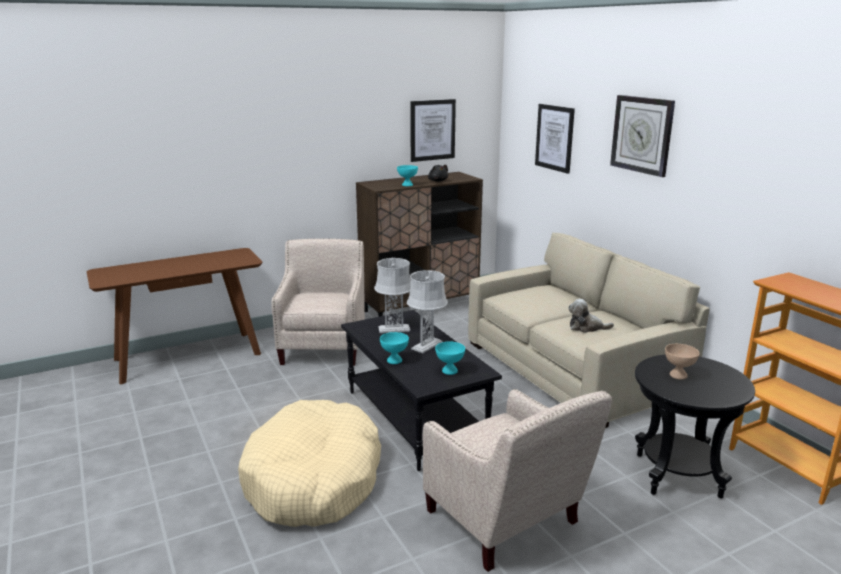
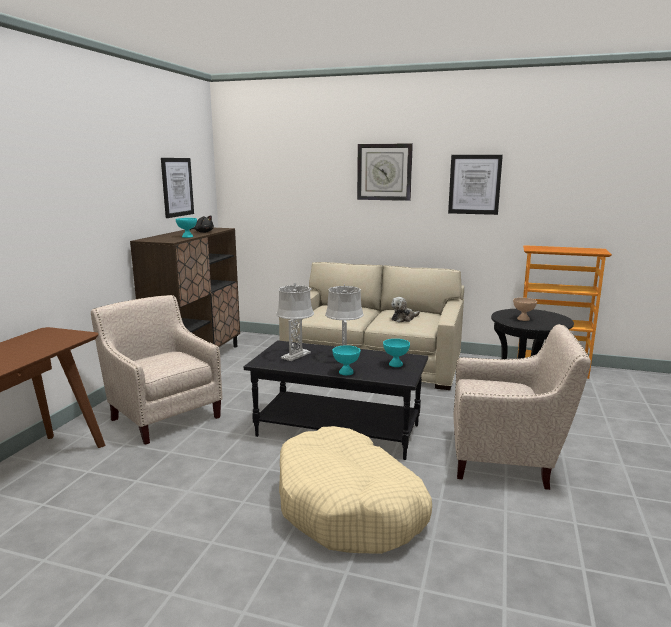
camera: 45 degrees left, 5 degrees down
picture [535,104,575,174] -> picture moved to [448,155,503,215]

